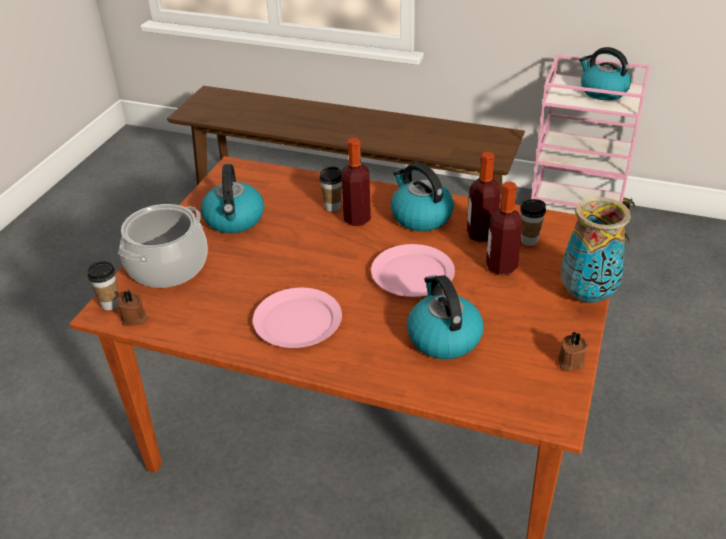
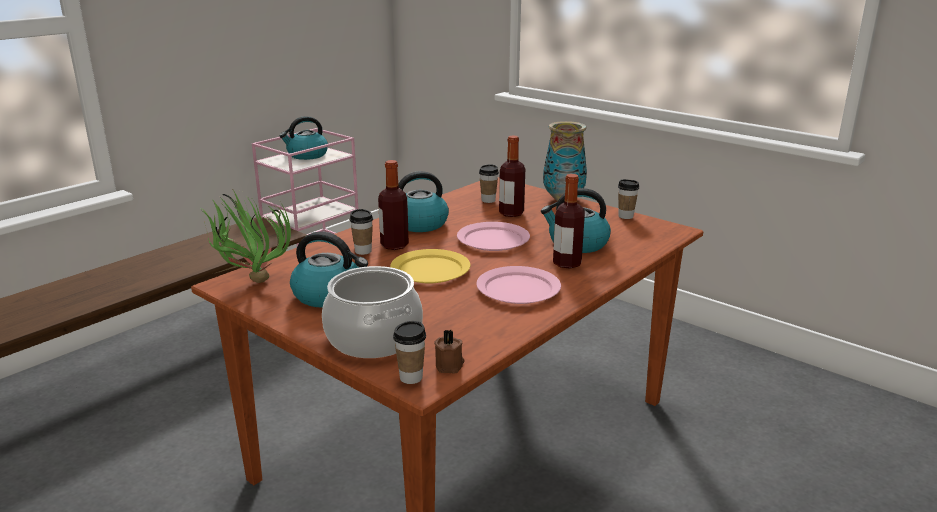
camera: 70 degrees left, 15 degrees down
bottle [467,152,501,242] -> bottle moved to [553,174,585,269]
brown candle [558,332,588,372] -> cup [618,179,639,219]
none -> potted plant [201,190,291,283]
none -> yellow plate [390,249,471,283]

